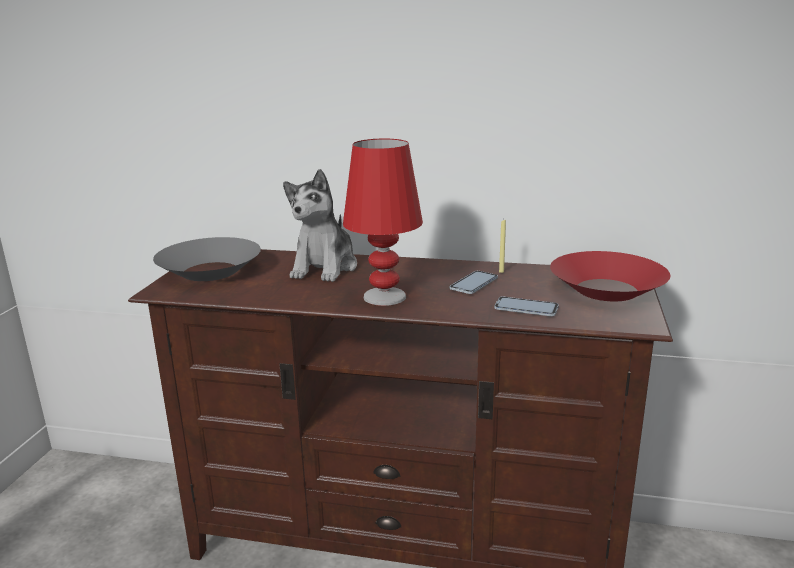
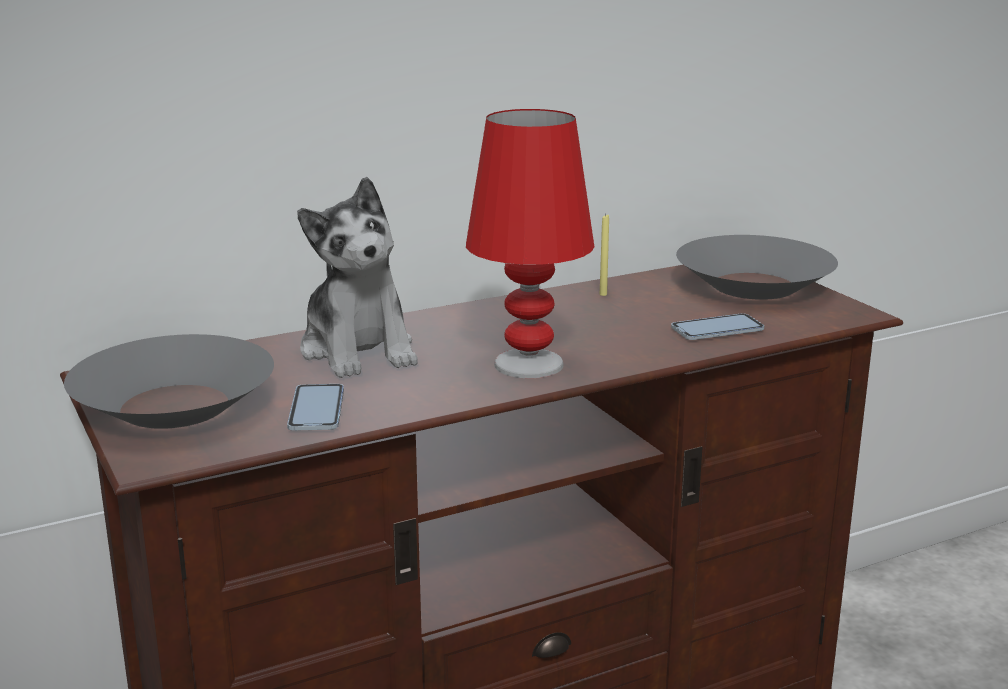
camera: 40 degrees left, 0 degrees up
phone [450,271,498,294] -> phone moved to [287,384,344,431]
red bowl [550,251,670,301] -> grey bowl [676,235,838,300]

